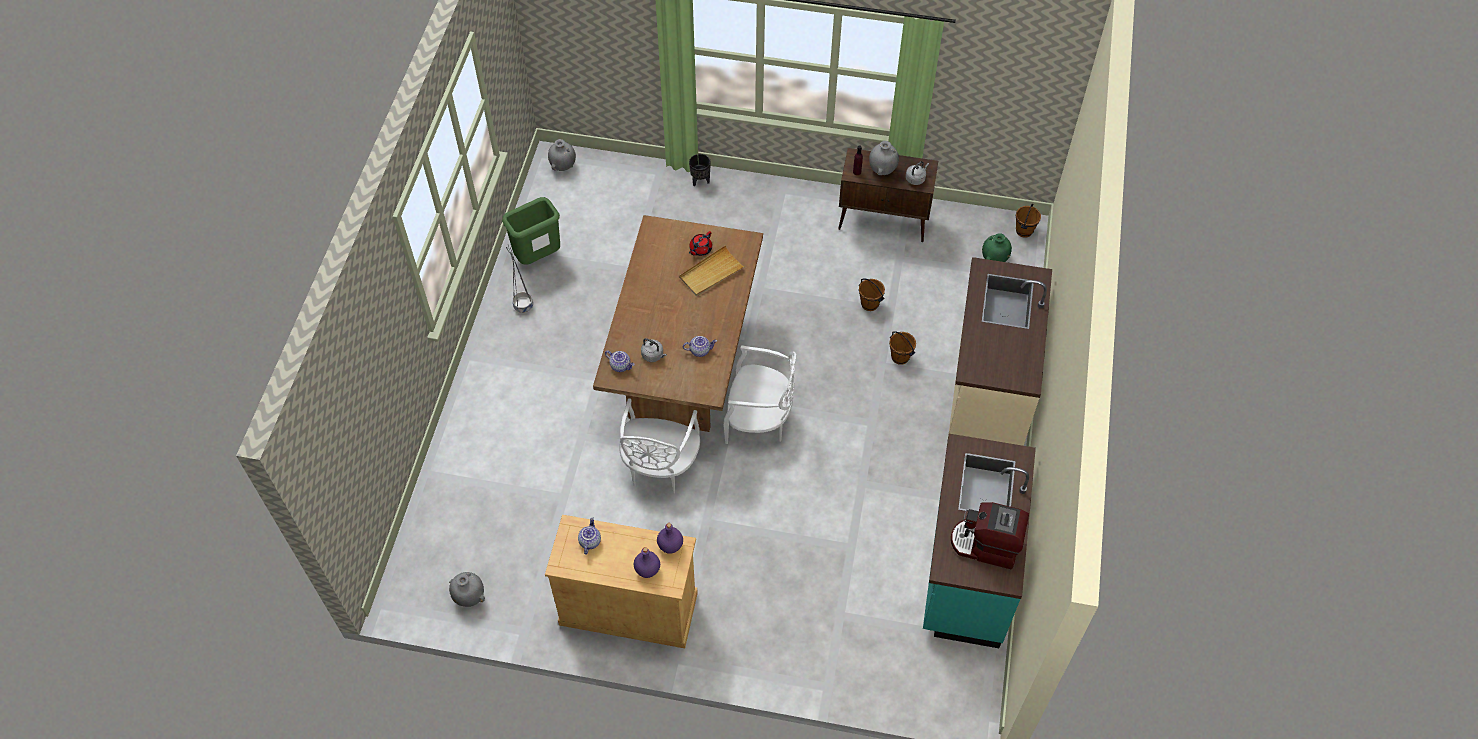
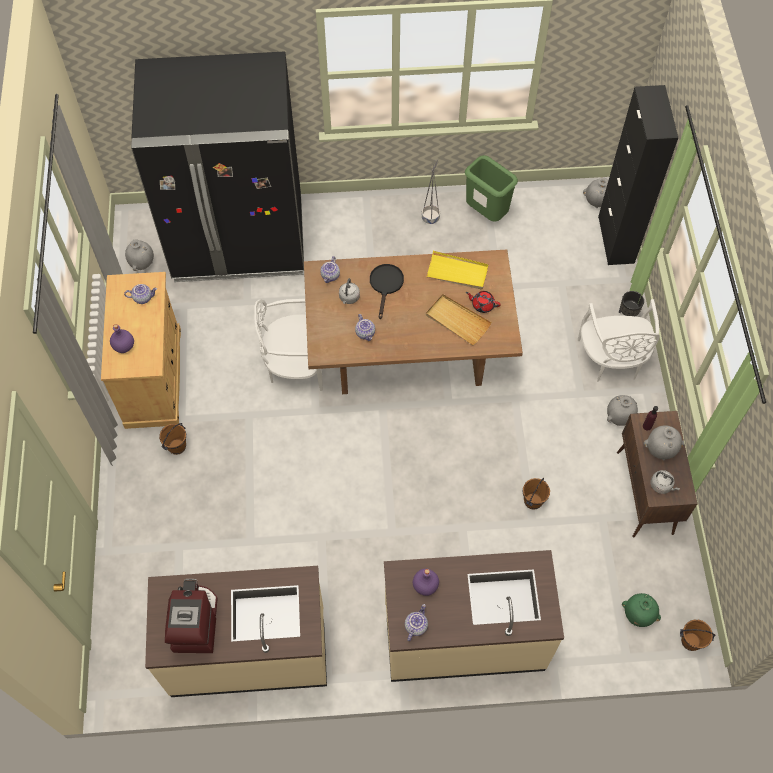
camera: 75 degrees right, 5 degrees up
purple bottle [657,523,683,554] -> purple bottle moved to [413,569,439,596]
white chair [723,345,796,444] -> white chair moved to [578,299,660,382]
brown bucket [889,331,916,365] -> brown bucket moved to [159,423,186,455]
turquoise counter [923,434,1036,648] -> beige counter [145,566,327,697]
none -> black fridge [131,51,304,282]
none -> black frying pan [370,264,404,319]
none -> teapot [405,604,428,641]
none -> yellow tray [426,251,489,289]
none -> black cabinet [598,85,678,265]
none -> grey vase [607,395,638,426]

